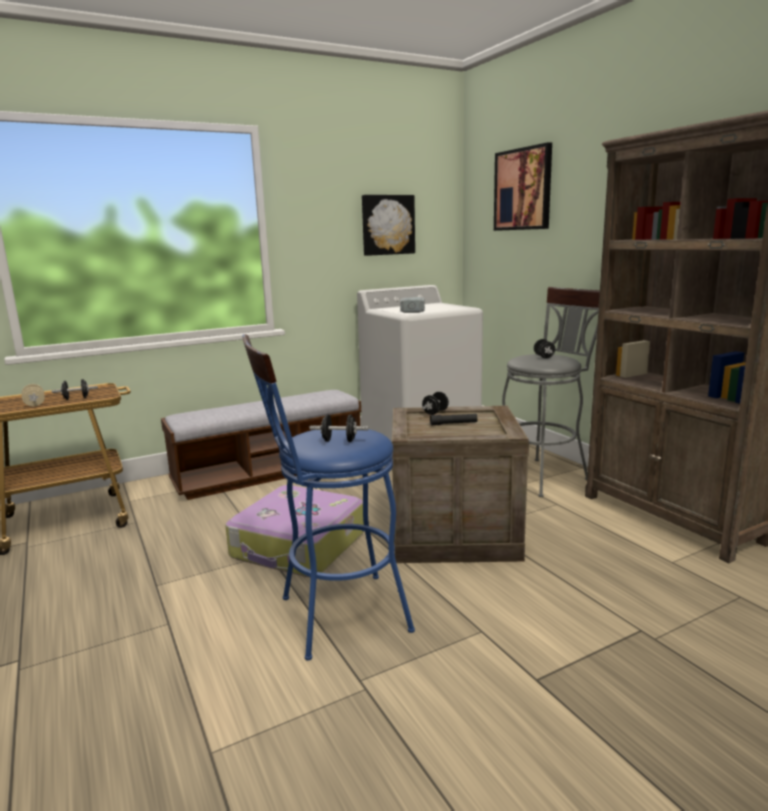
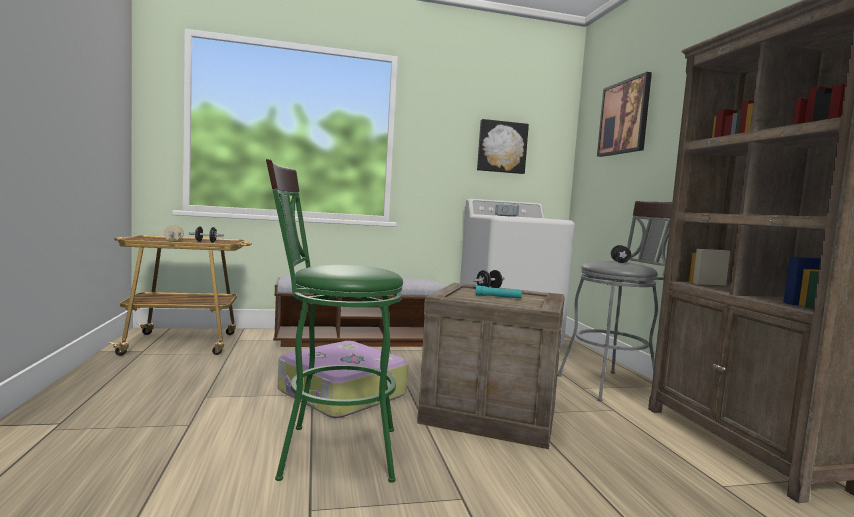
camera: 15 degrees right, 10 degrees down
blue stool [243,334,415,661] -> green stool [266,159,403,483]
black dumbbell [309,414,369,442] -> none
black flashlight [430,414,478,426] -> turquoise flashlight [475,285,522,299]

